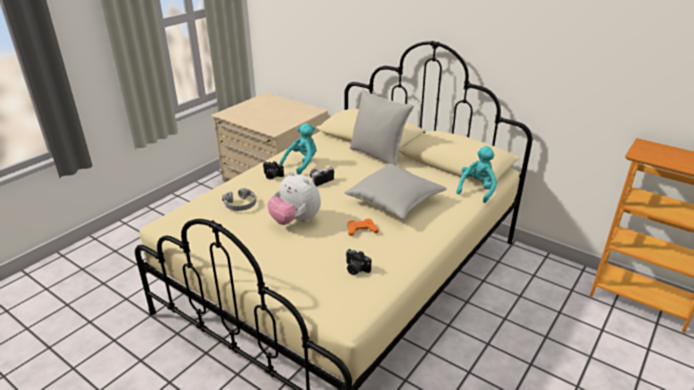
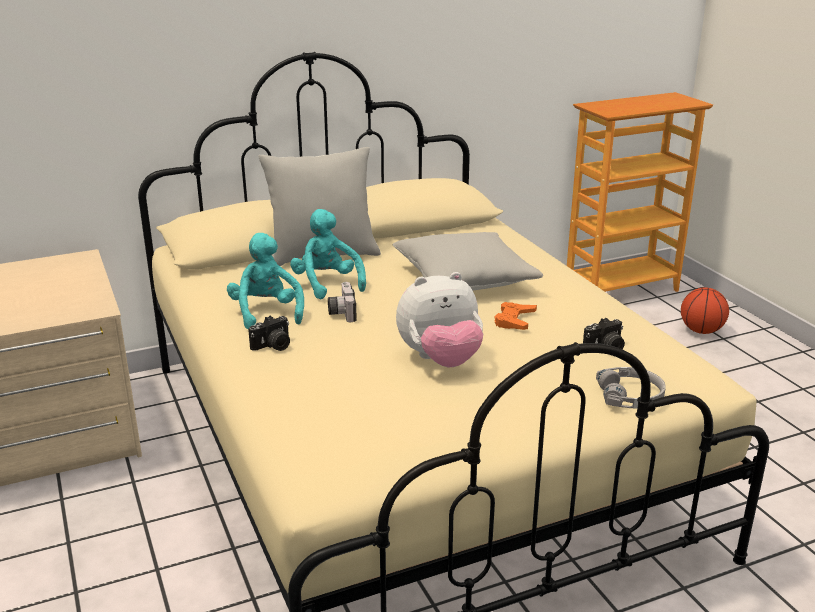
camera: 60 degrees left, 5 degrees down
grey headphones [222,188,256,211] -> grey headphones moved to [596,367,666,408]
turquoise plush toy [456,146,497,203] -> turquoise plush toy moved to [290,209,366,299]
none -> basketball [681,287,729,334]

